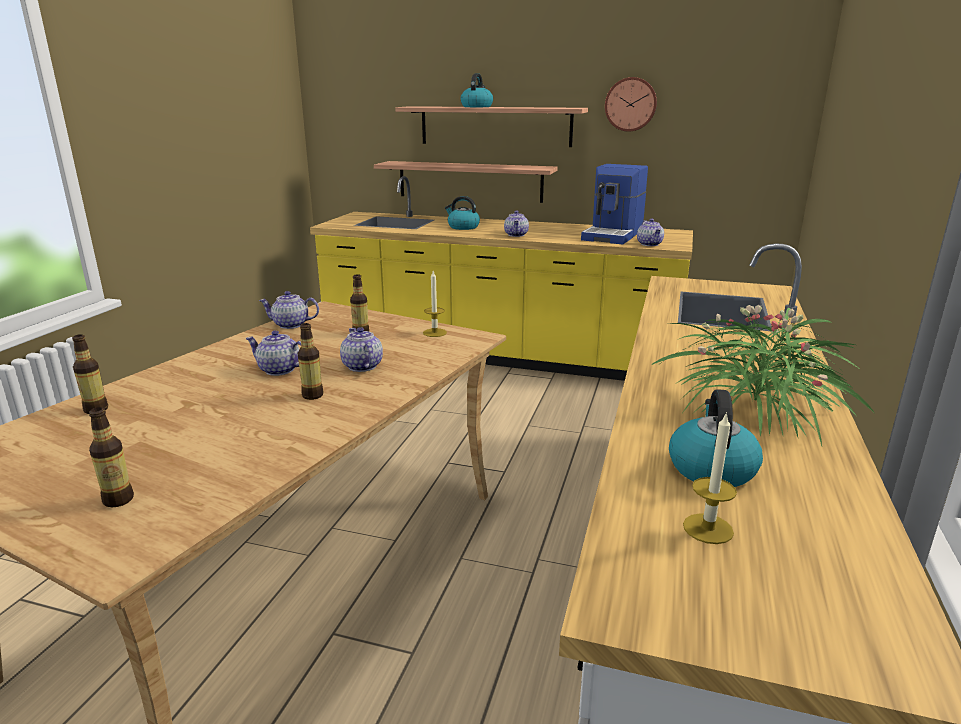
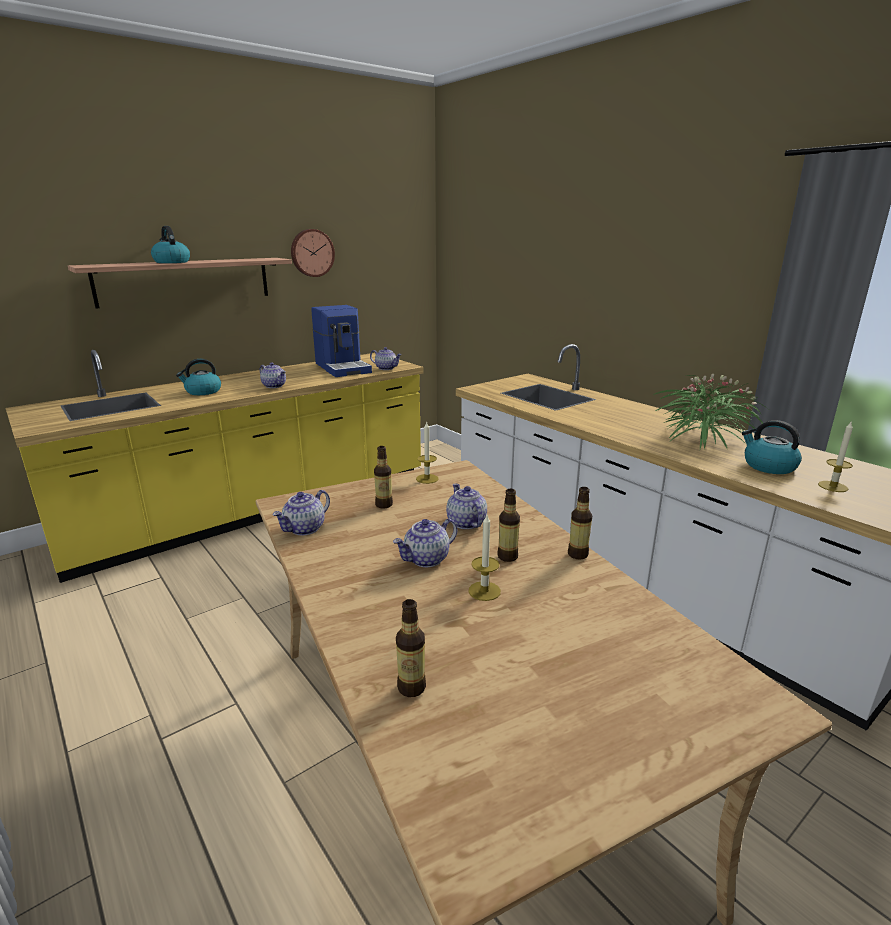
camera: 55 degrees left, 0 degrees up
bottle [89,407,134,507] -> bottle moved to [568,487,592,560]
teapot [340,327,383,372] -> teapot turned 60 degrees clockwise [446,484,487,529]
shelf [374,161,558,203] -> none
none -> candle [468,515,501,601]

